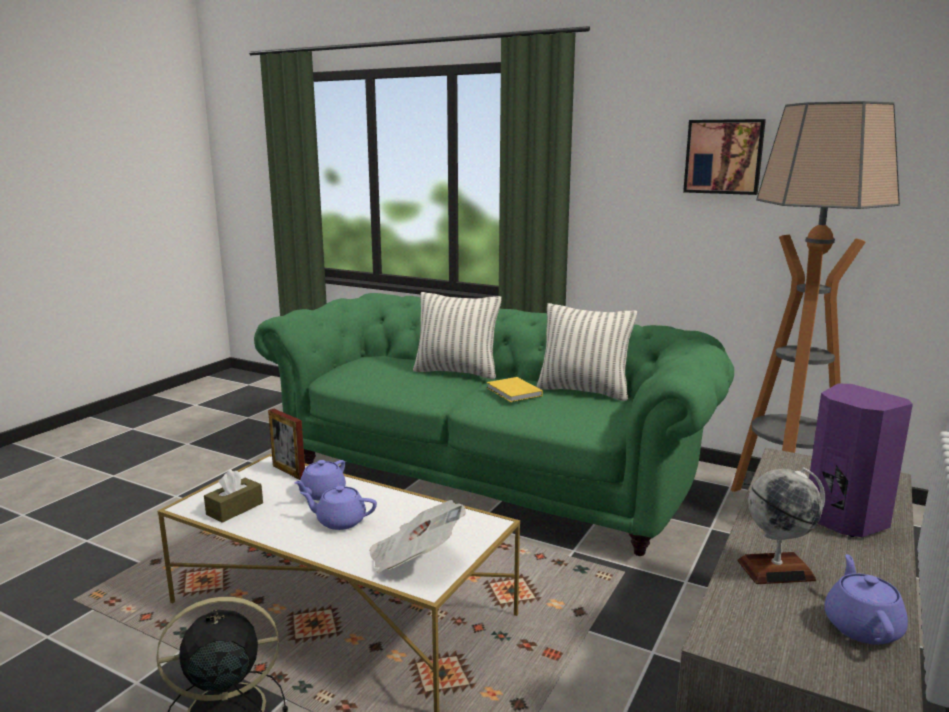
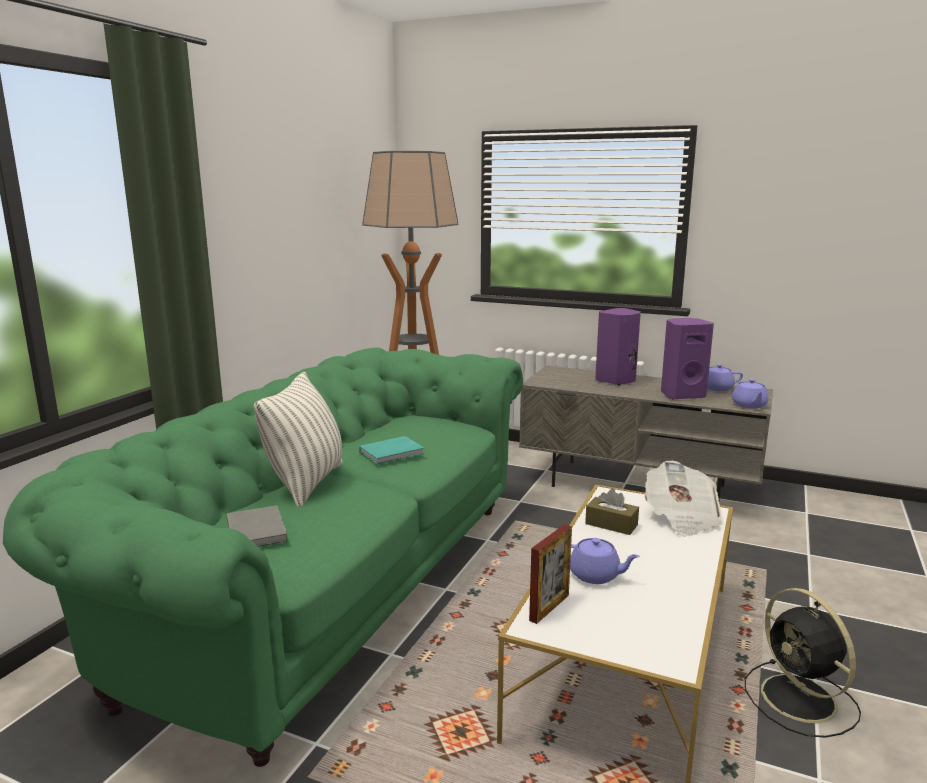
camera: 95 degrees left, 0 degrees up
brown tissue box [204,469,263,523] -> brown tissue box moved to [585,489,639,535]
purple teapot [300,486,377,530] -> purple teapot moved to [732,379,769,408]
yellow book [487,377,543,402] -> turquoise book [359,436,424,465]
pillow [536,303,637,401] -> none
picture [683,119,766,195] -> none
globe [738,467,825,584] -> purple speaker [661,318,714,400]
none -> grey book [227,505,288,547]

